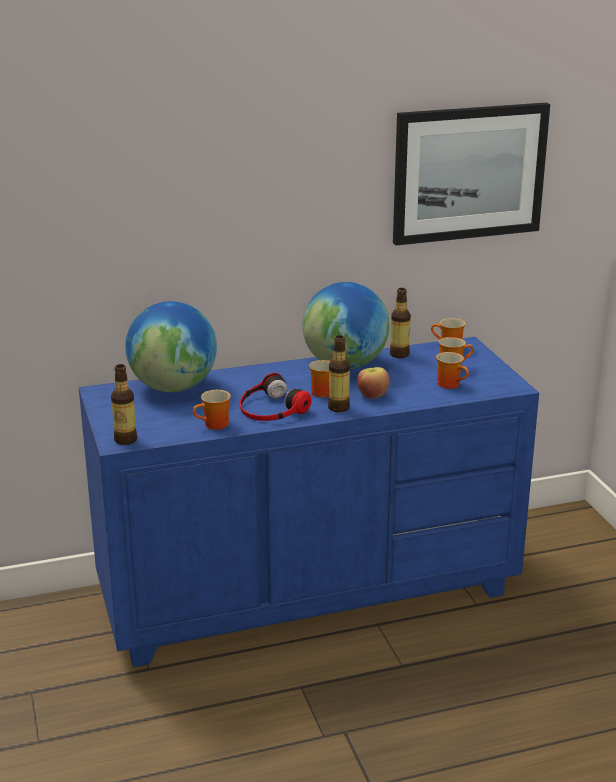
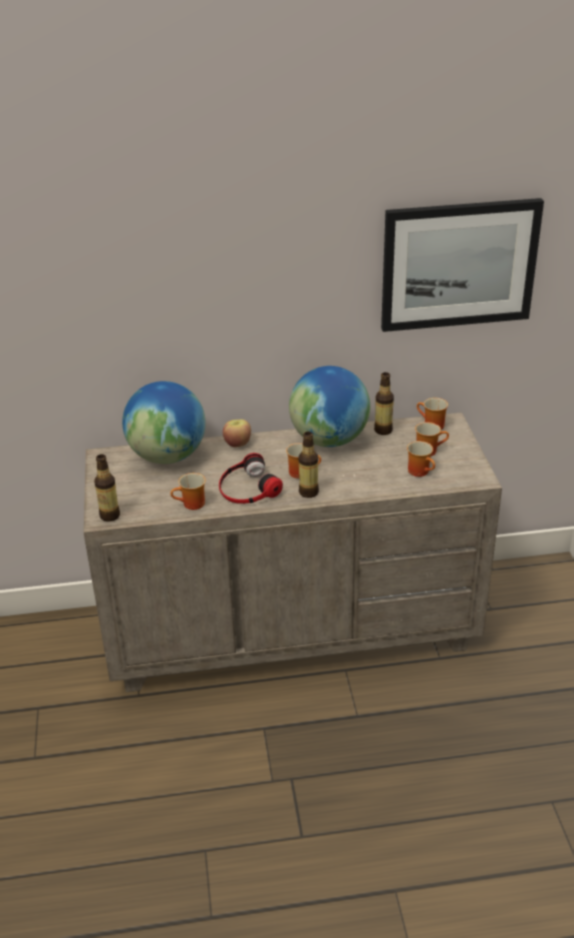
camera: 10 degrees right, 10 degrees up
blue dresser [79,337,539,667] -> beige dresser [83,412,502,692]
apple [357,367,390,399] -> apple moved to [223,419,251,447]

